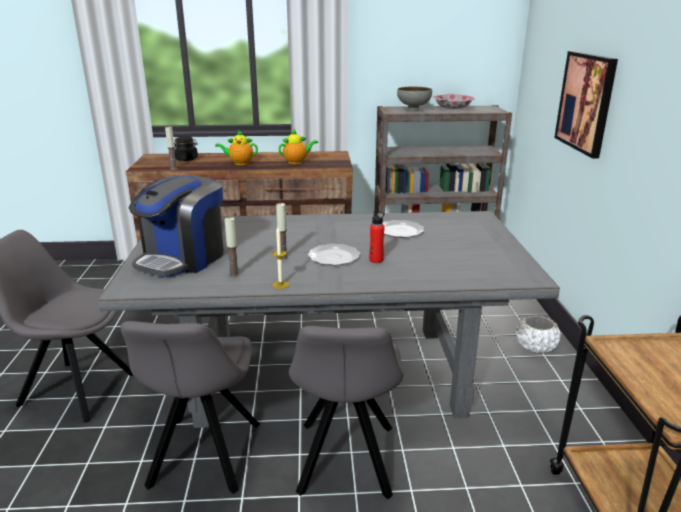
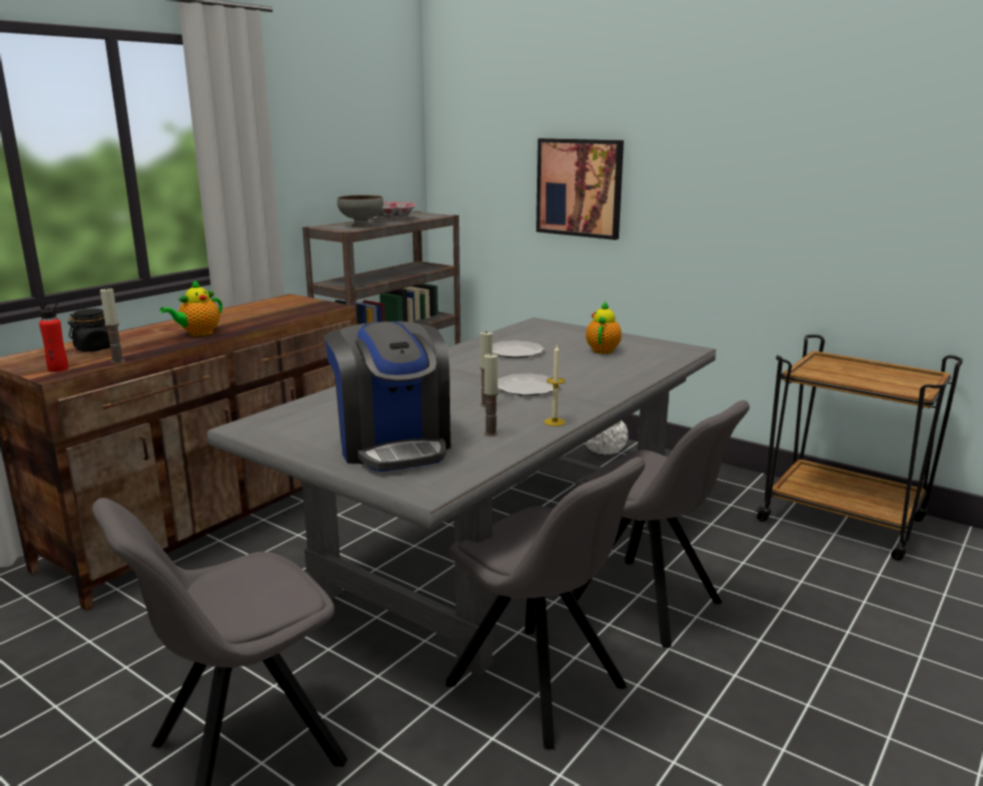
camera: 50 degrees left, 5 degrees down
teapot [279,129,318,164] -> teapot moved to [586,301,622,354]
red bottle [369,210,385,263] -> red bottle moved to [39,301,69,372]

